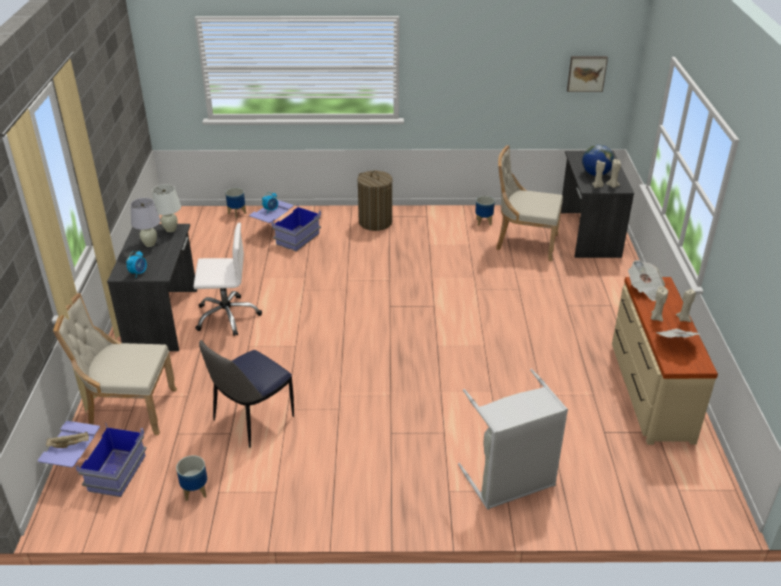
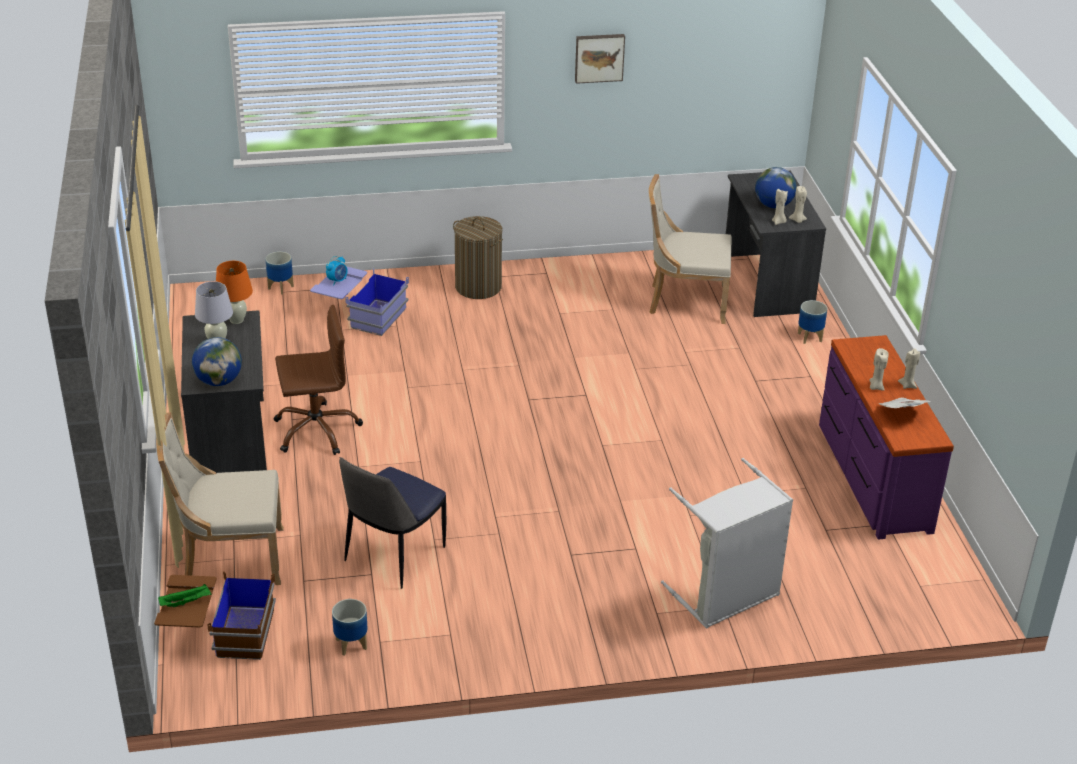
camera: 10 degrees left, 0 degrees up
blue storage box [38,421,147,497] -> brown storage box [154,571,276,660]
beige tray [46,432,89,448] -> green tray [158,584,211,607]
alarm clock [126,251,147,277] -> globe [192,337,242,386]
white table lamp [152,184,181,232] -> orange table lamp [216,261,253,324]
white office chair [194,223,262,336] -> brown office chair [273,305,363,455]
planter [475,196,495,226] -> planter moved to [798,300,827,344]
picture [567,56,608,92] -> picture moved to [575,34,625,84]
beige dresser [612,277,718,445] -> purple dresser [819,335,954,540]
newspaper [628,260,665,301] -> none

